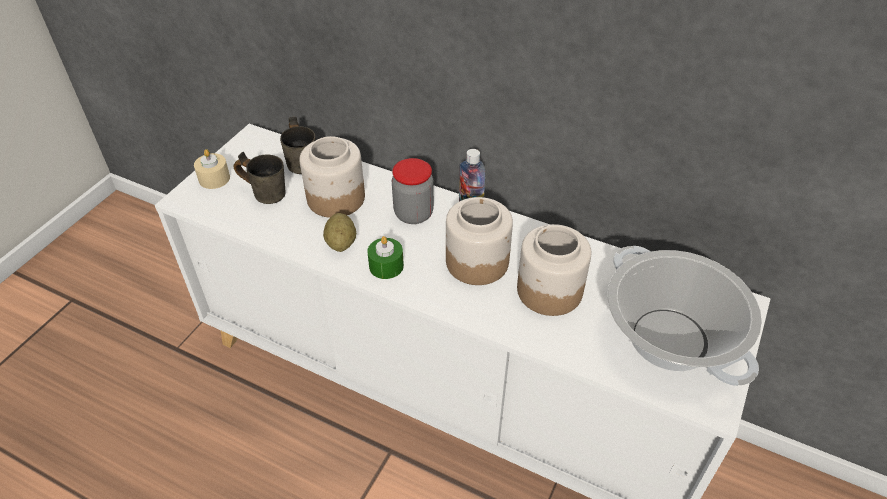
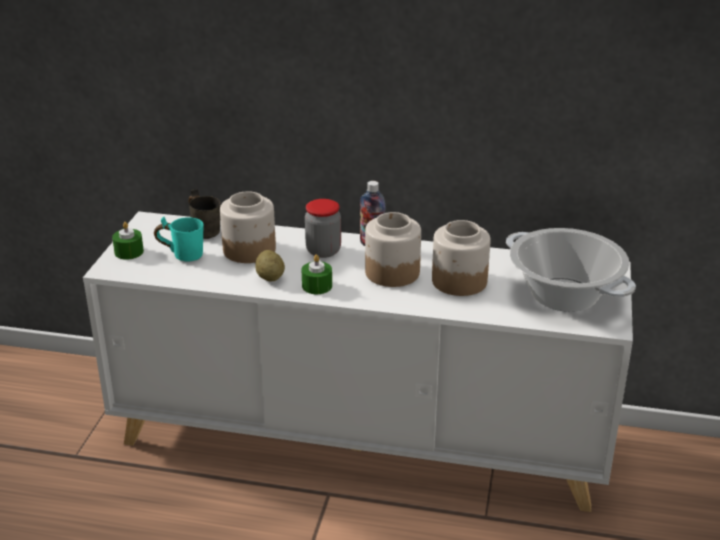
camera: 15 degrees left, 15 degrees down
beige candle [194,149,230,189] -> green candle [112,222,144,260]
grey mug [234,152,285,204] -> turquoise mug [154,217,204,262]

